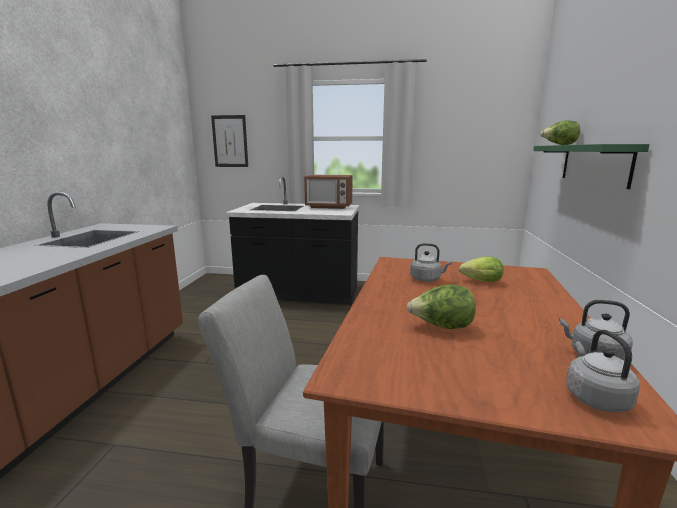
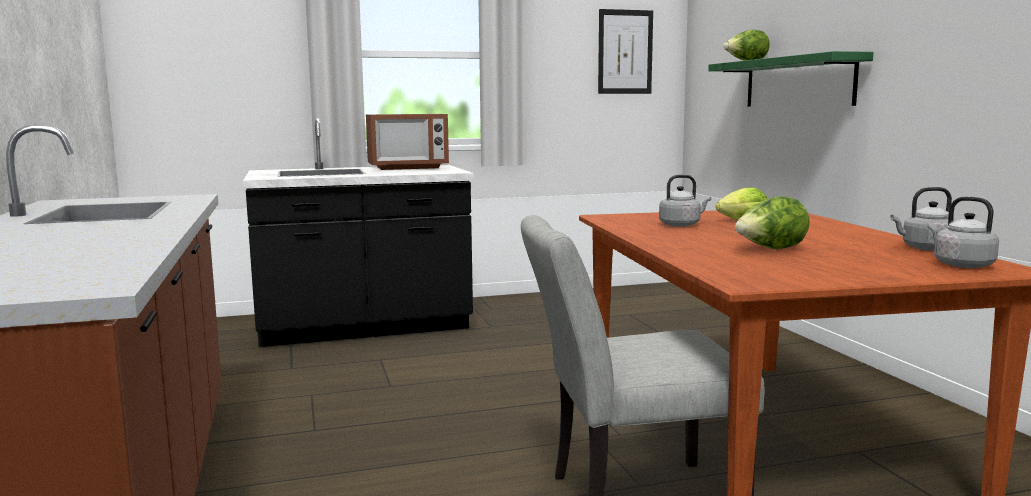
camera: 25 degrees left, 5 degrees down
picture [211,115,248,167] -> picture moved to [598,9,653,94]

